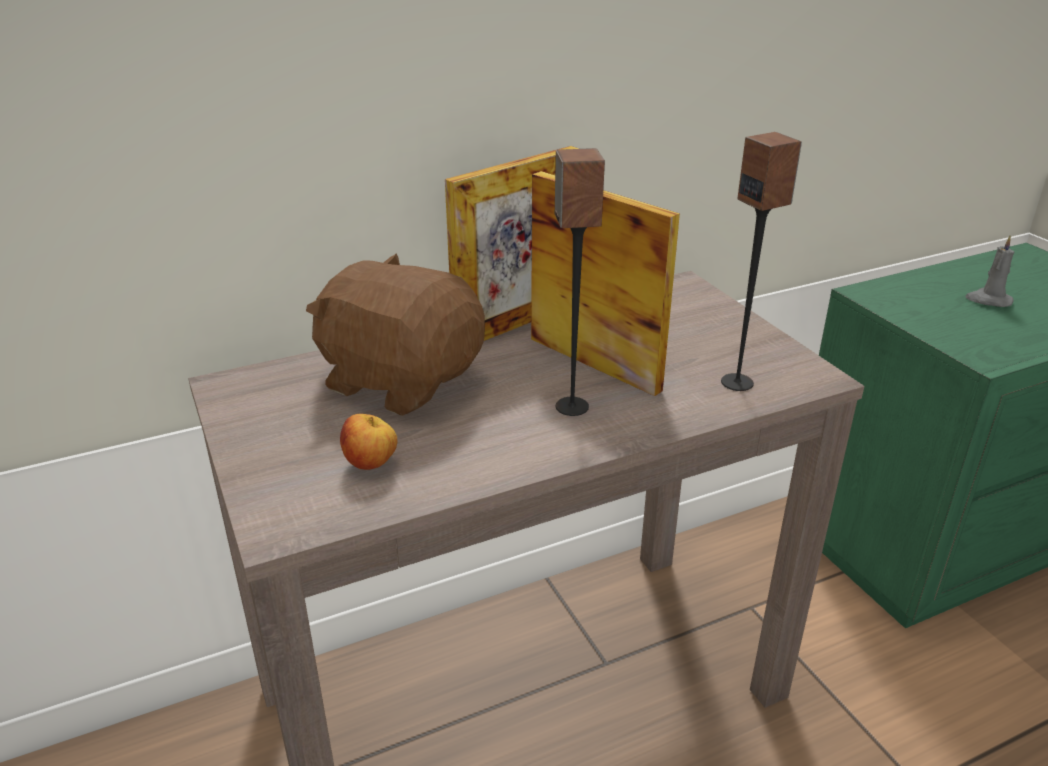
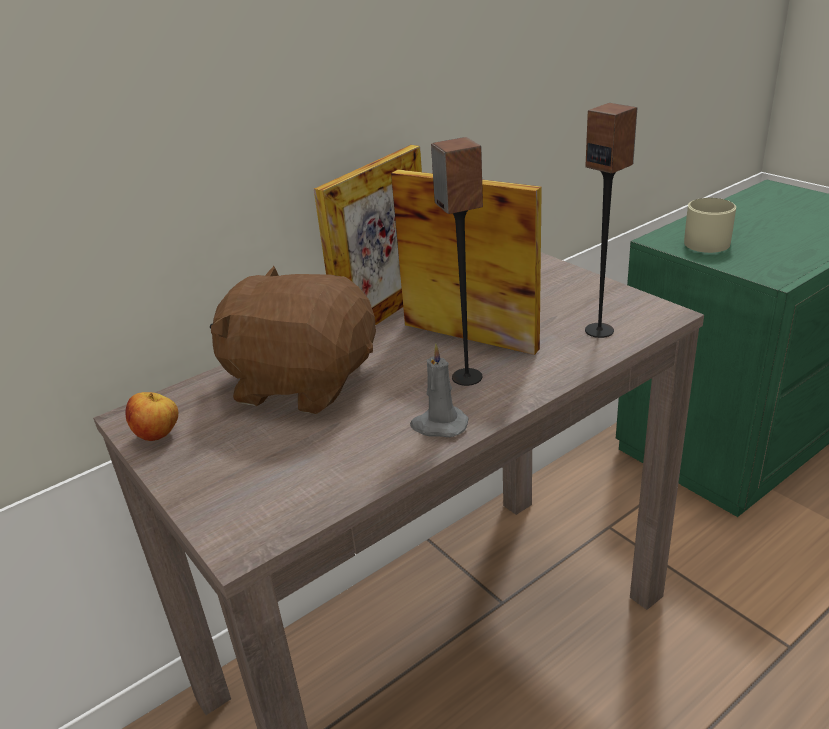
camera: 10 degrees left, 0 degrees up
apple [340,414,397,470] -> apple moved to [125,392,178,441]
grey candle [965,236,1015,307] -> grey candle moved to [410,343,468,437]
none -> beige mug [684,198,736,253]

